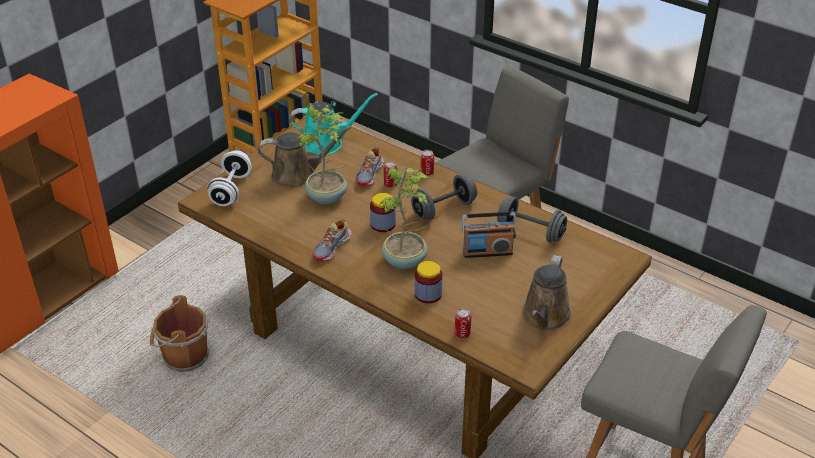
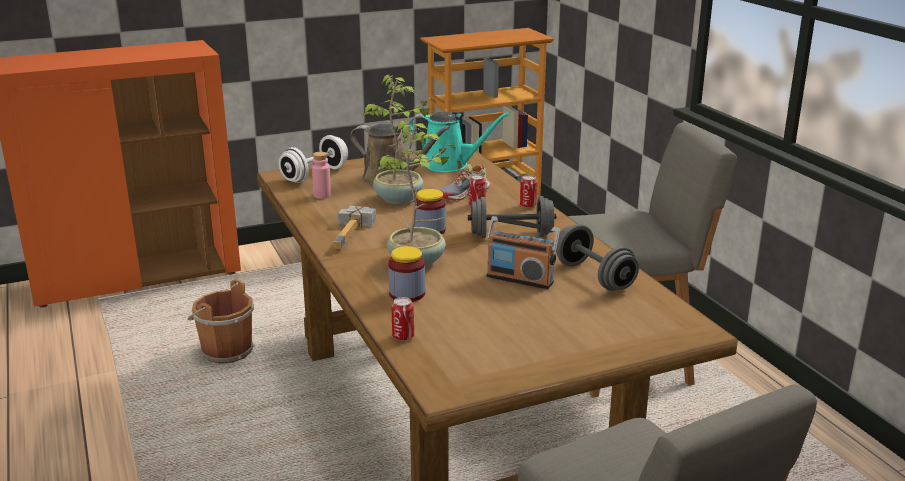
camera: 30 degrees right, 15 degrees down
shoe [313,219,352,262] -> hammer [333,205,376,249]
brown watering can [522,255,572,330] -> none
none -> pink bottle [312,152,331,199]

